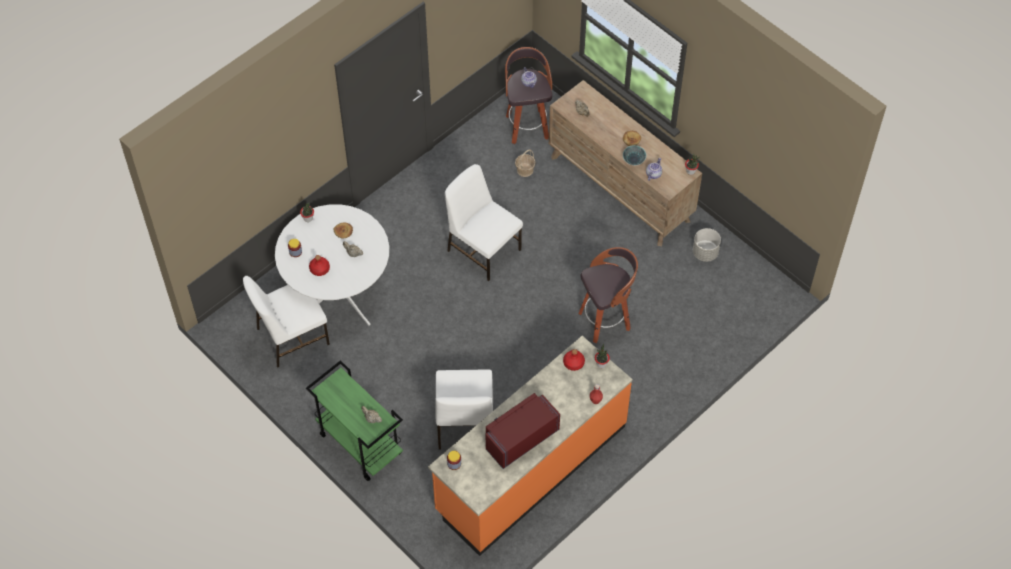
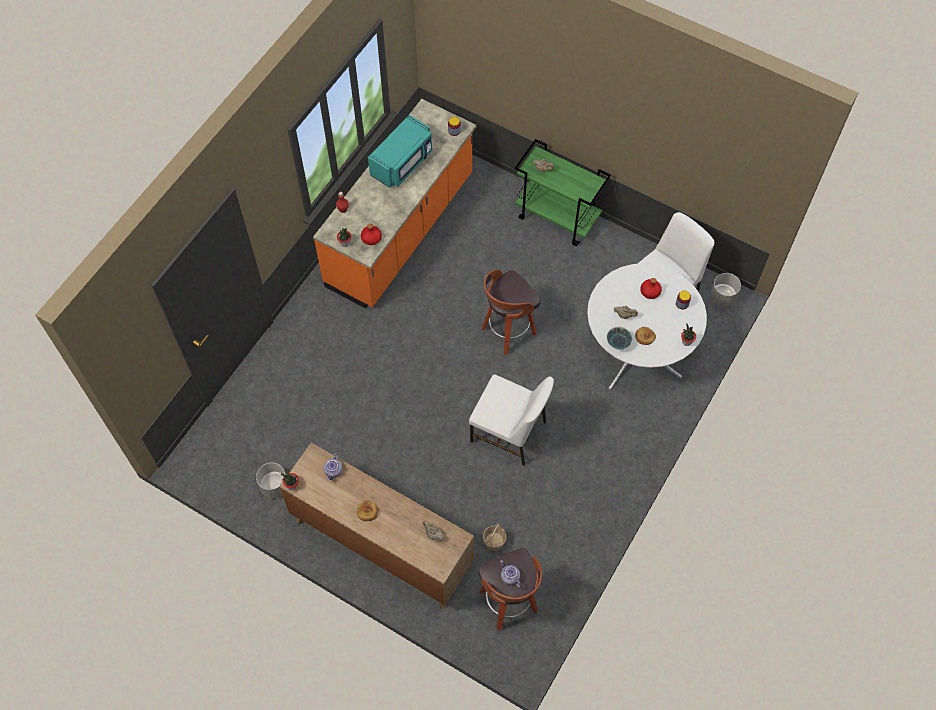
camera: 165 degrees right, 5 degrees up
white chair [435,370,493,449] -> none
red microwave [485,393,560,469] -> turquoise microwave [368,115,432,188]
stool [578,247,638,343] -> stool moved to [482,269,541,355]
bowl [623,145,647,166] -> bowl moved to [607,327,632,350]
none -> grey planter [710,273,741,307]

